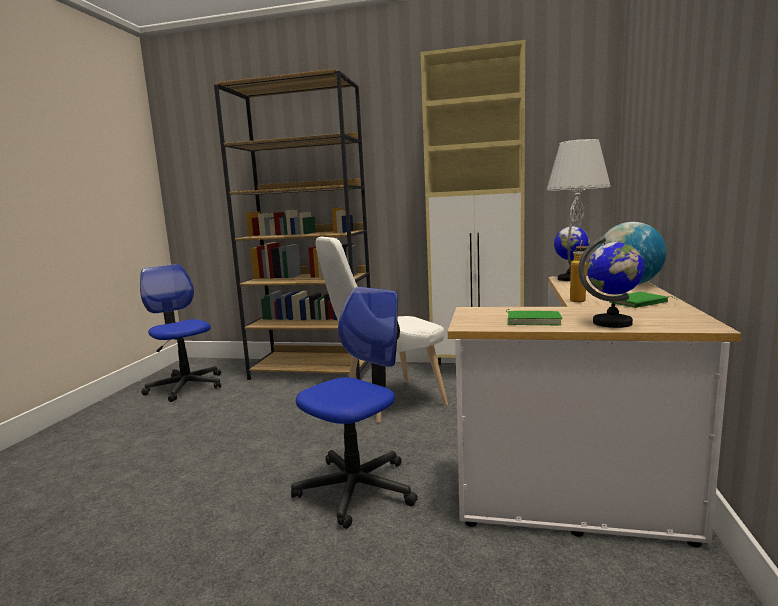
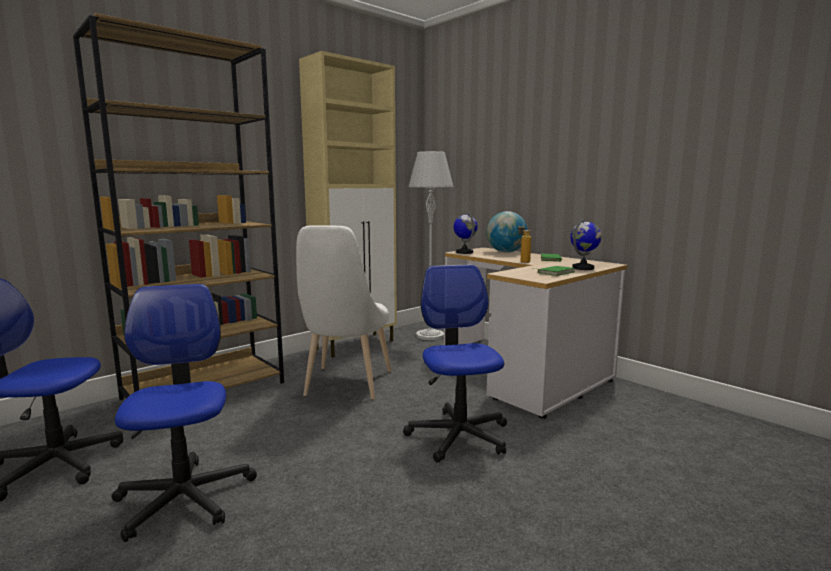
camera: 55 degrees left, 0 degrees up
none -> office chair [112,284,257,542]

